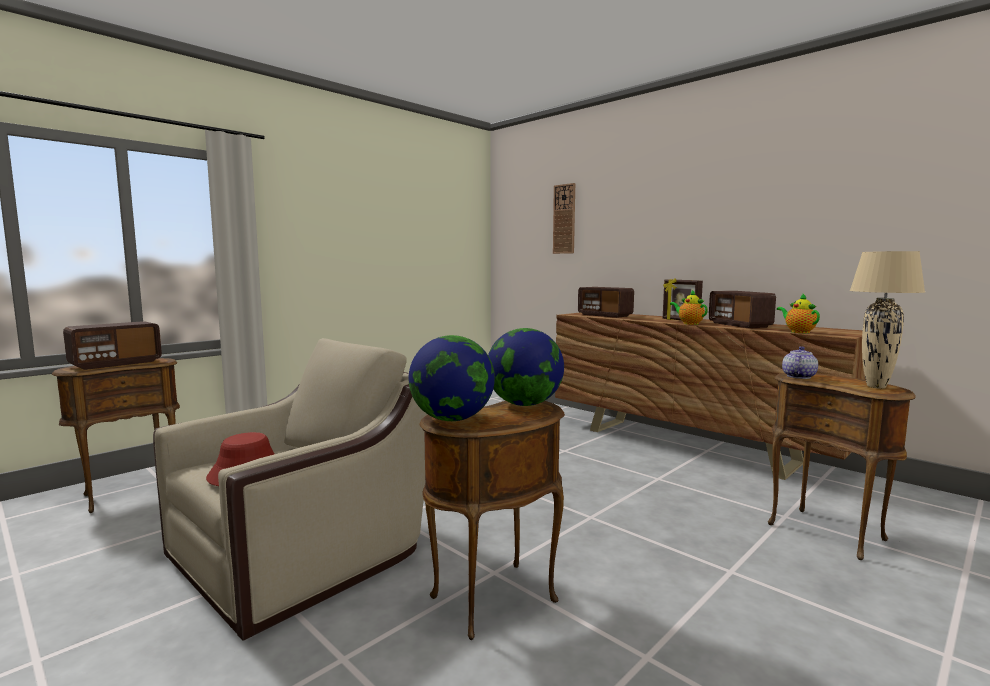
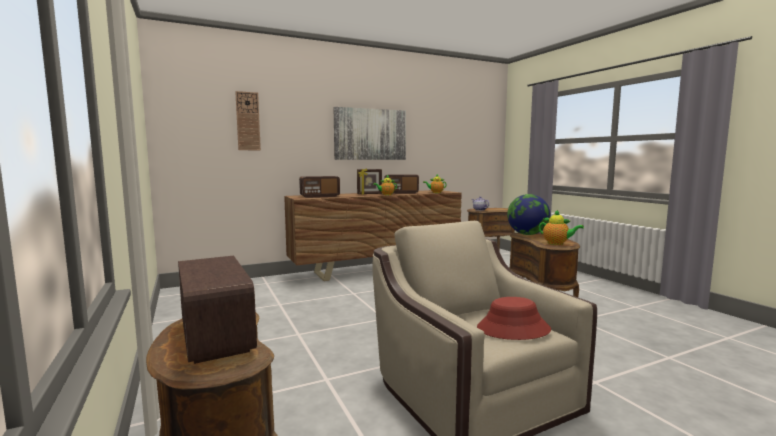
camera: 70 degrees left, 0 degrees up
globe [408,335,495,421] -> teapot [539,210,584,245]
beige table lamp [849,251,925,389] -> none
none -> picture [333,107,406,160]

